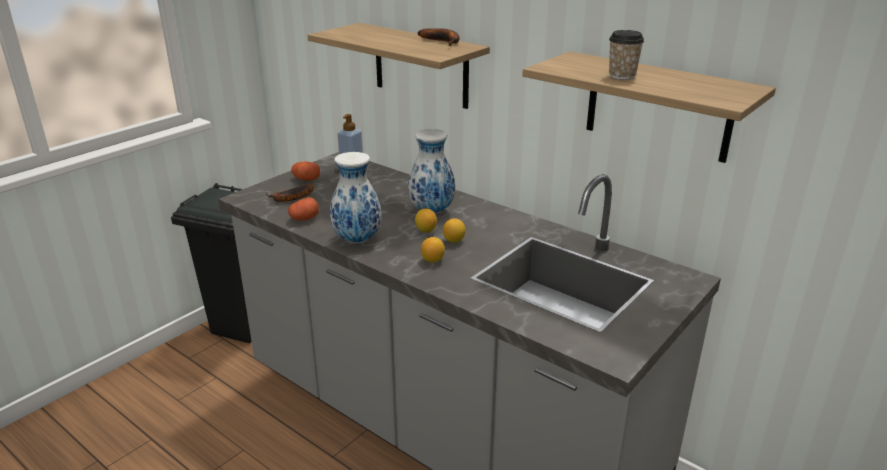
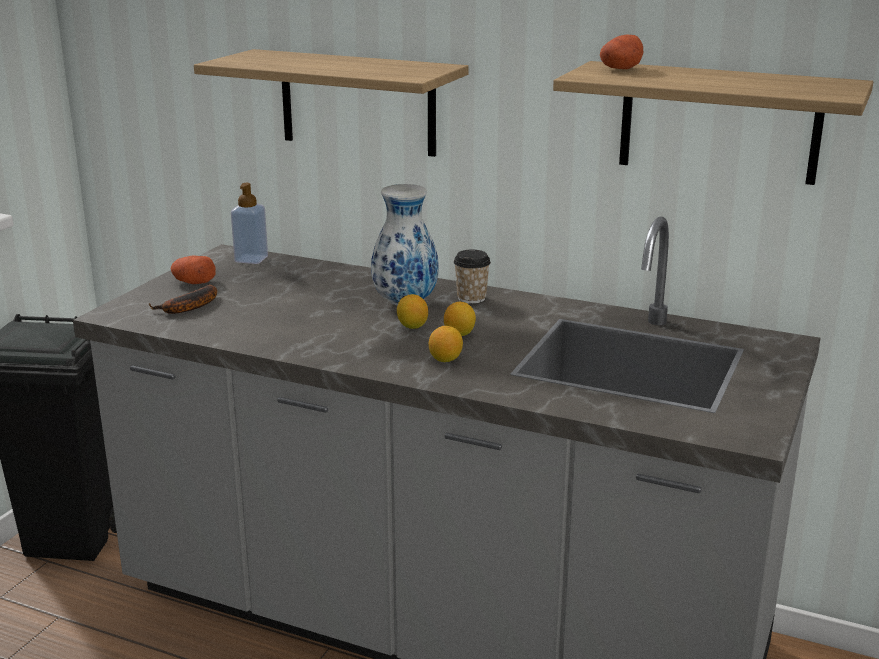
camera: 15 degrees left, 5 degrees down
potato [288,197,319,221] -> potato moved to [600,34,643,69]
vase [330,152,382,244] -> none
banana [418,28,459,46] -> none
cup [609,30,644,80] -> cup moved to [454,250,491,304]

